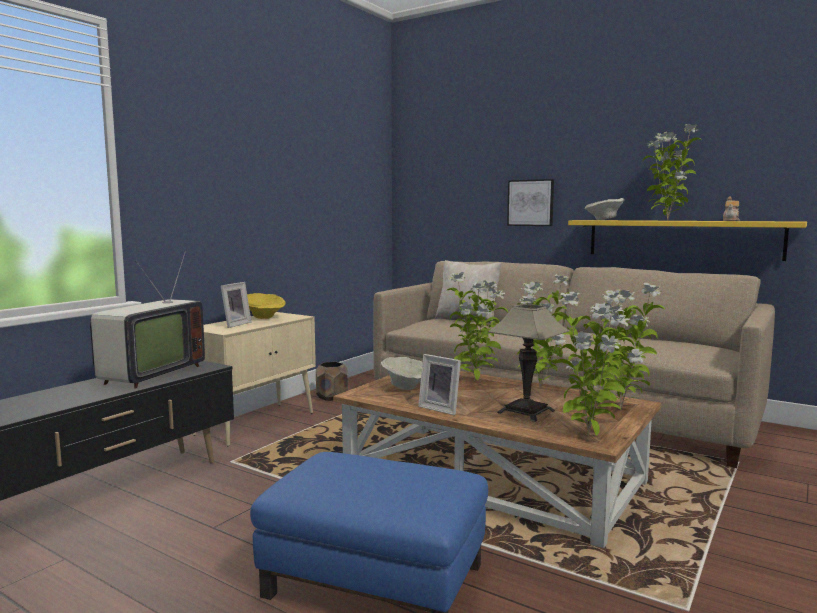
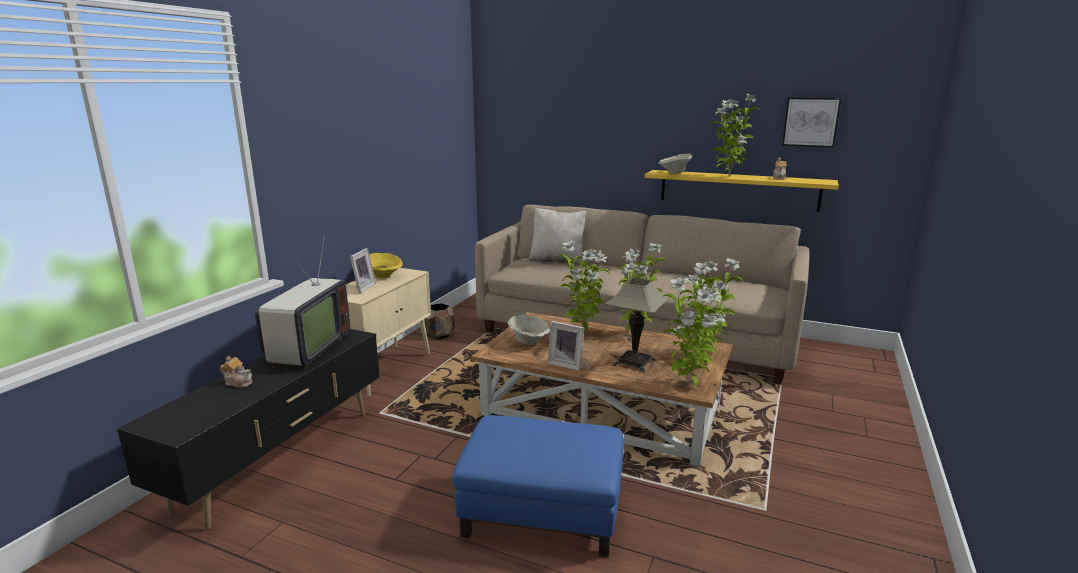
camera: 10 degrees left, 10 degrees up
picture [507,179,554,226] -> picture moved to [782,98,841,148]
none -> teapot [220,356,253,388]

